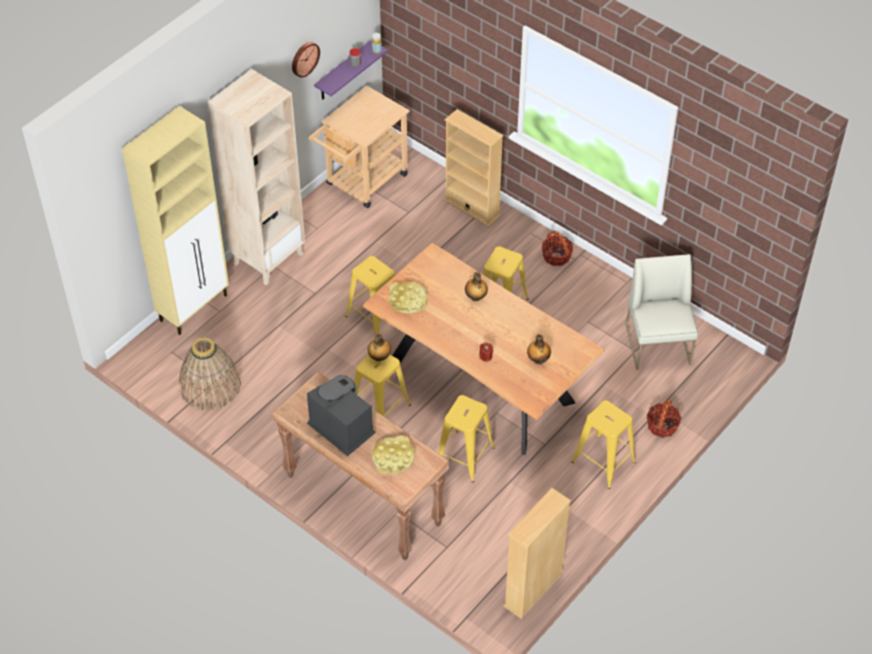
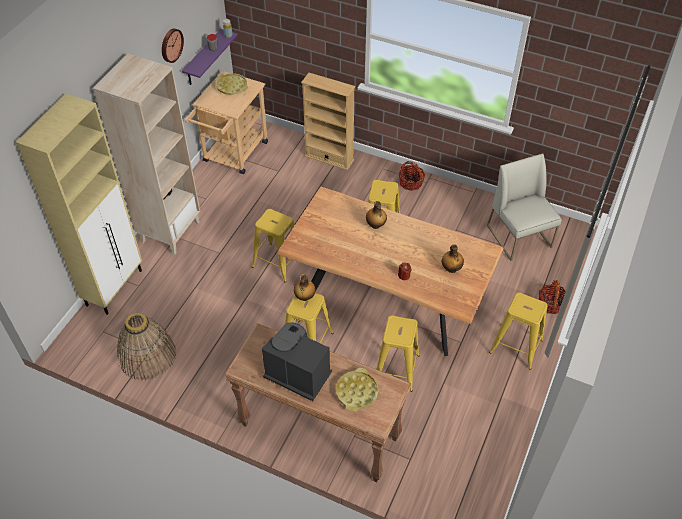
camera: 15 degrees left, 0 degrees up
yellow tray [388,282,428,313] -> yellow tray moved to [215,73,248,95]
beige bookcase [503,488,571,619] -> none

